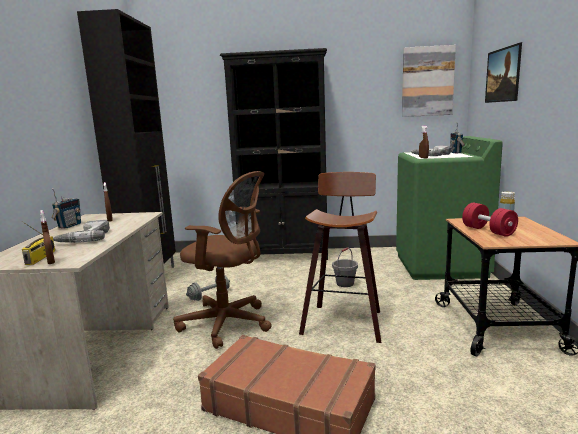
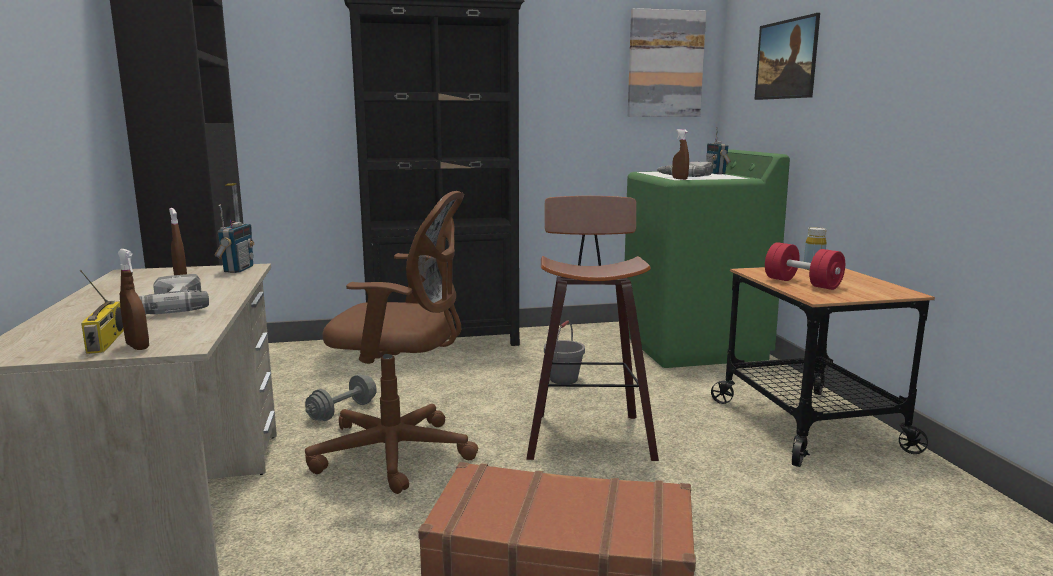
camera: 15 degrees left, 0 degrees up
radio [52,188,81,229] -> radio moved to [215,205,254,273]

